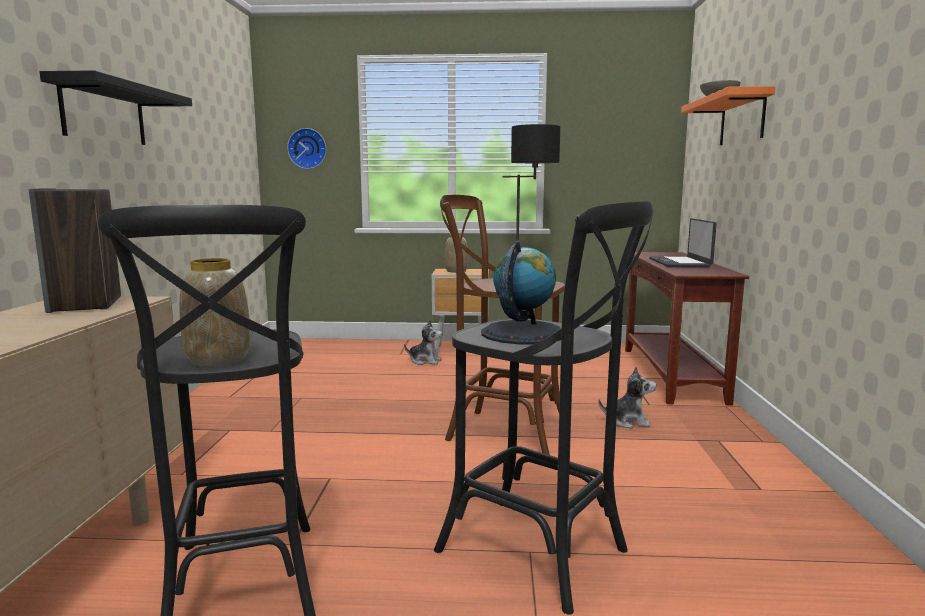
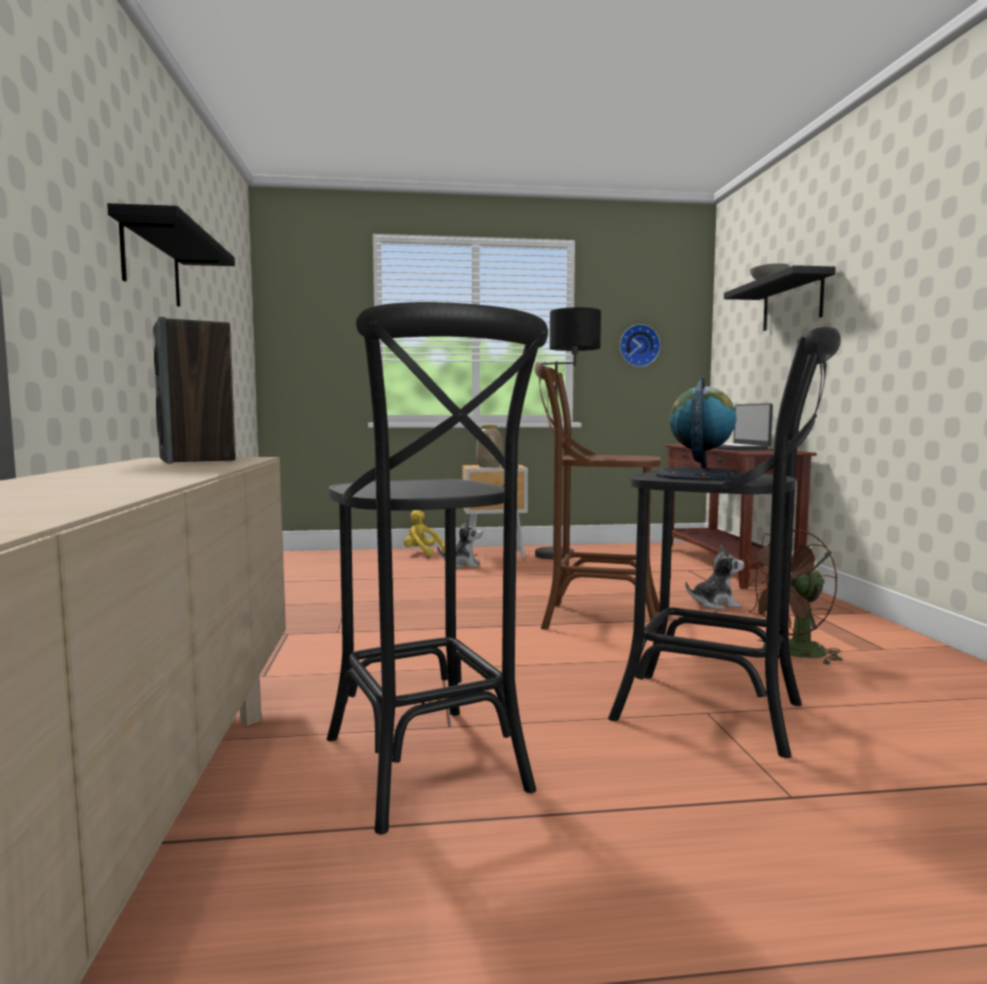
camera: 10 degrees left, 5 degrees down
vase [179,258,251,367] -> none
wall clock [287,128,326,169] -> wall clock moved to [620,324,660,367]
orange shelf [681,86,775,145] -> black shelf [724,265,835,331]
none -> yellow plush toy [404,510,445,556]
none -> brown fan [742,529,843,665]

